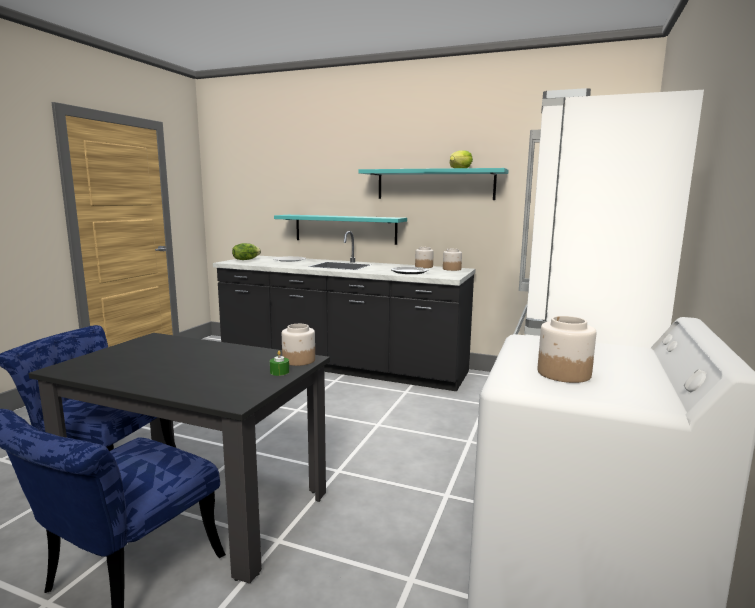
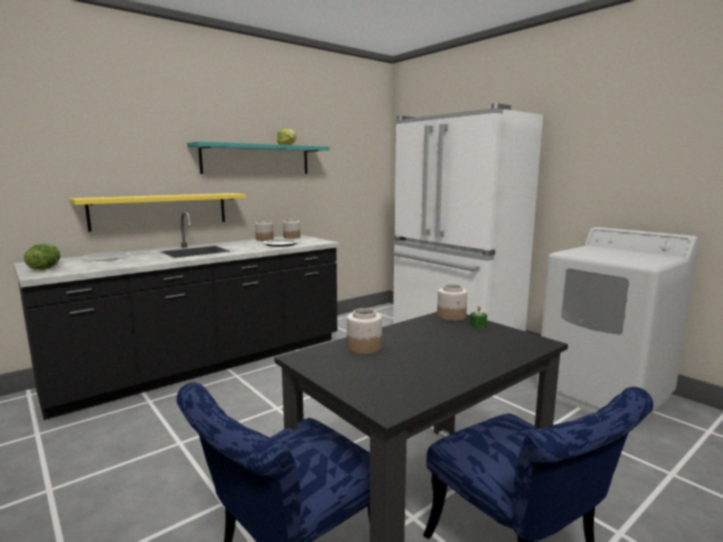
camera: 60 degrees left, 0 degrees up
turquoise shelf [274,215,407,245] -> yellow shelf [69,193,246,232]
jar [538,316,596,383] -> jar moved to [347,308,382,354]

